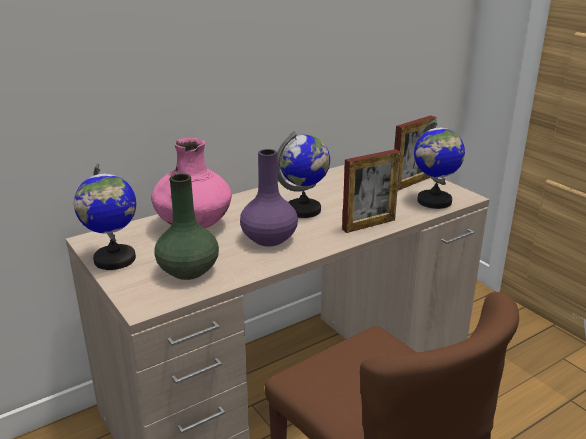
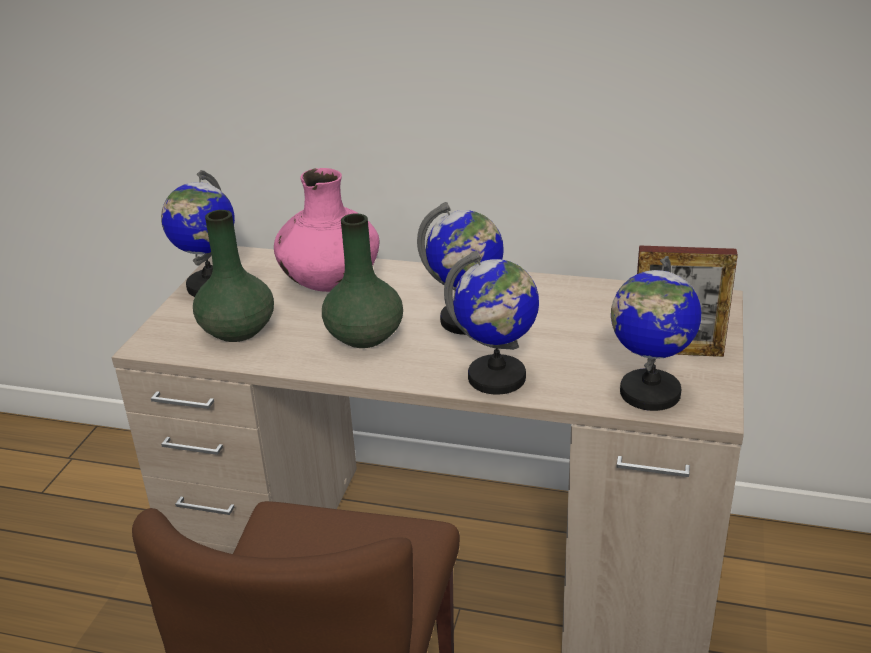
camera: 50 degrees right, 5 degrees up
purple vase [240,149,298,246] -> green vase [322,213,403,348]
picture frame [342,149,401,233] -> globe [444,250,539,395]

